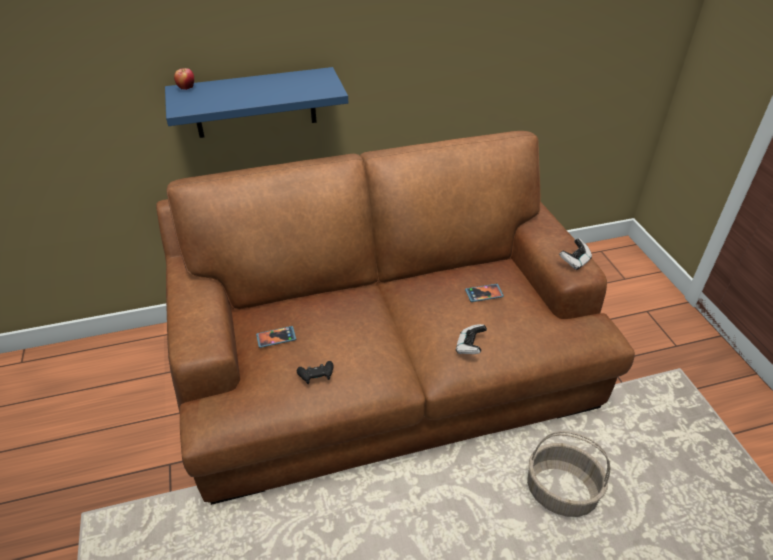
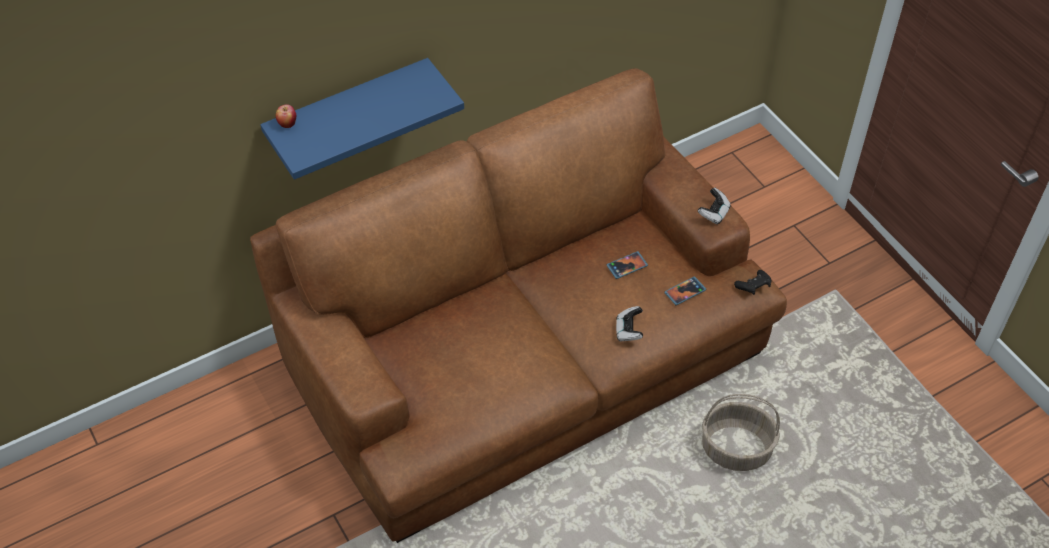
camera: 15 degrees left, 10 degrees up
phone [256,326,296,348] -> phone moved to [664,276,706,305]
black game controller [297,361,333,384] -> black game controller moved to [734,270,771,295]

